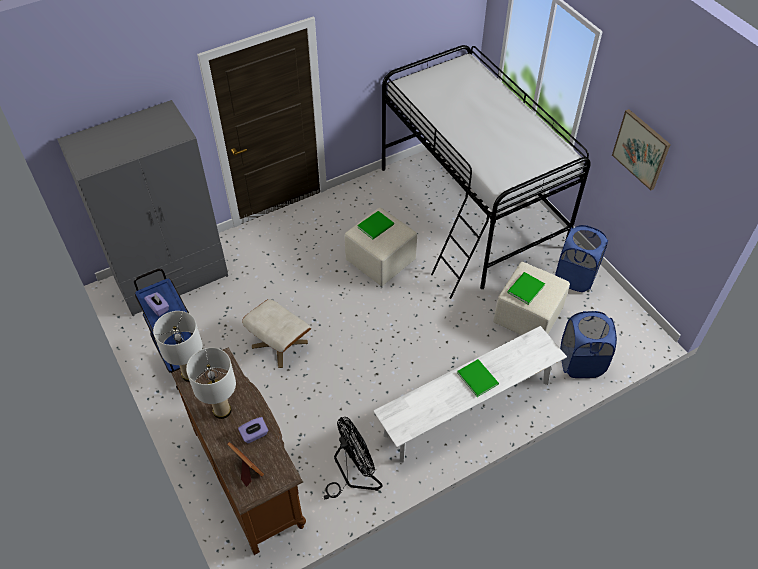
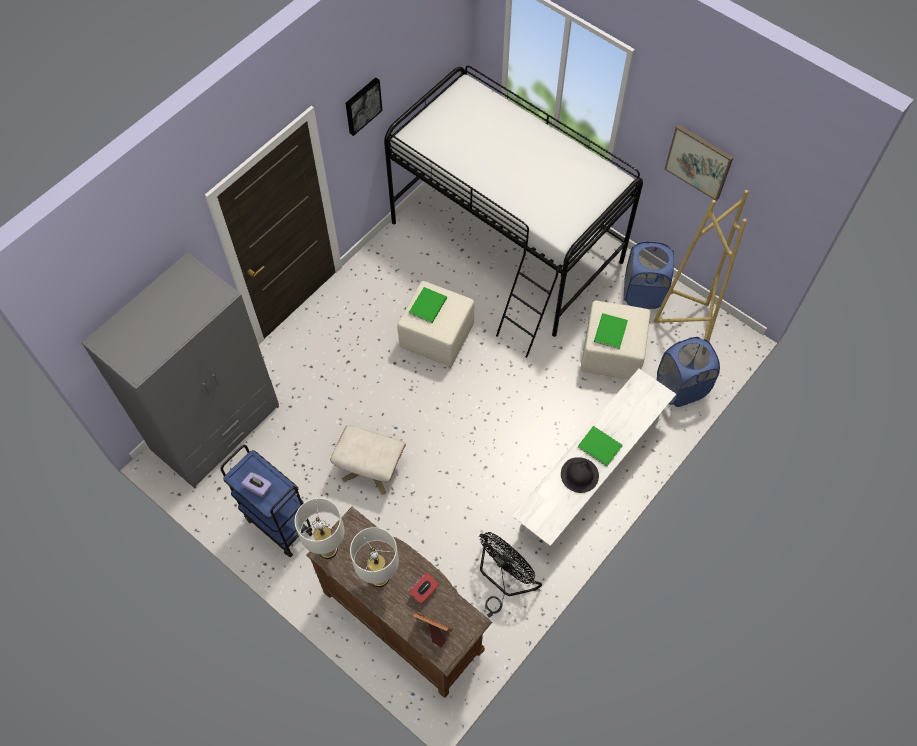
camera: 20 degrees left, 10 degrees up
purple tissue box [238,417,268,444] -> red tissue box [409,573,439,604]
none -> picture [346,77,382,136]
none -> black hat [561,457,599,493]
none -> yellow clothes rack [654,190,748,341]

